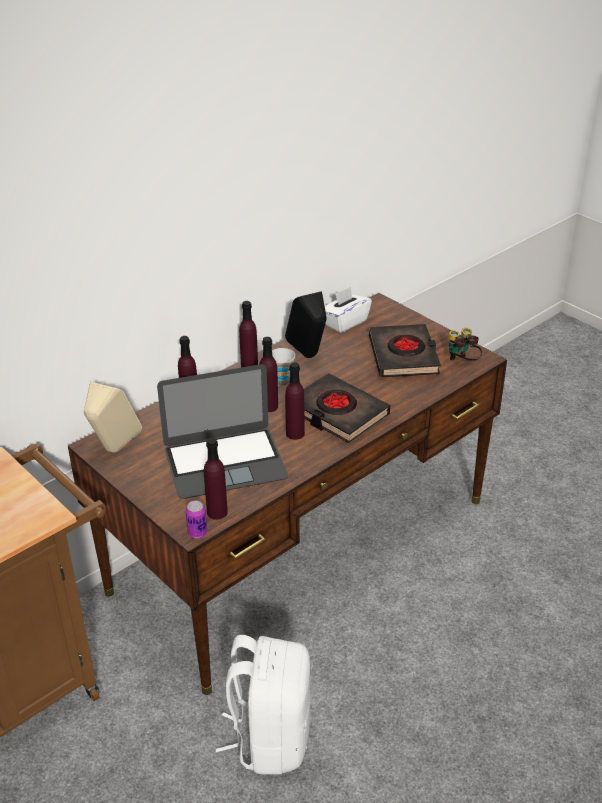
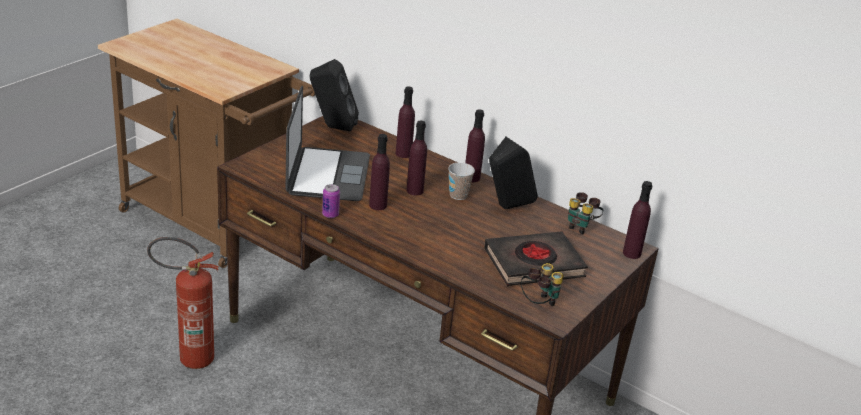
camera: 75 degrees right, 5 degrees down
beige speaker [84,381,142,453] -> black speaker [310,59,359,132]
laptop [157,364,288,499] -> laptop turned 150 degrees counterclockwise [285,86,370,201]
can [186,501,207,539] -> can moved to [322,184,340,218]
purple bottle [204,438,228,520] -> purple bottle moved to [623,181,652,259]
white backpack [216,635,310,775] -> fire extinguisher [147,237,219,369]
black book [304,373,390,443] -> none
white tissue box [325,287,372,333] -> binoculars [568,192,603,235]

